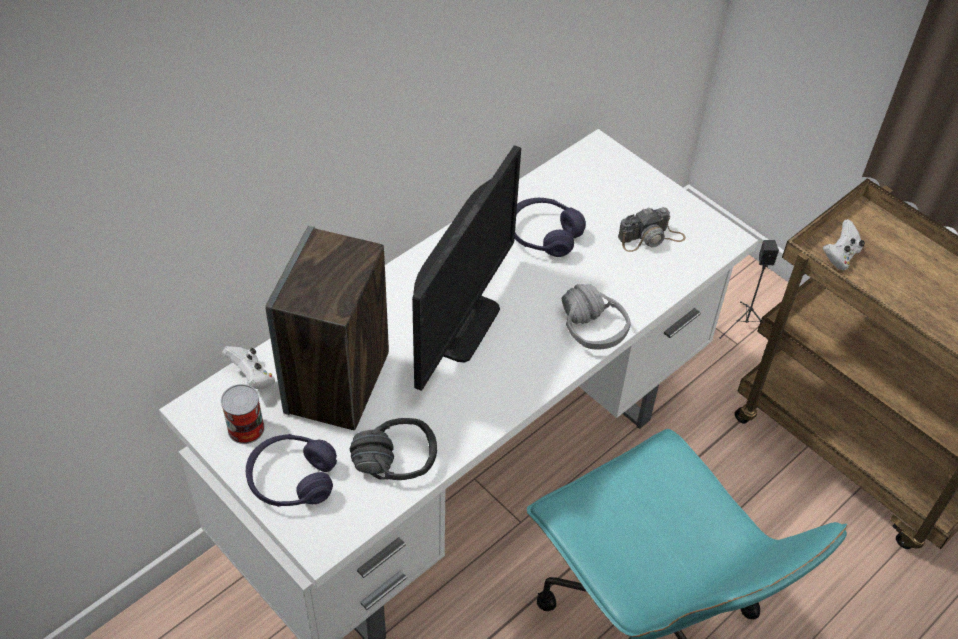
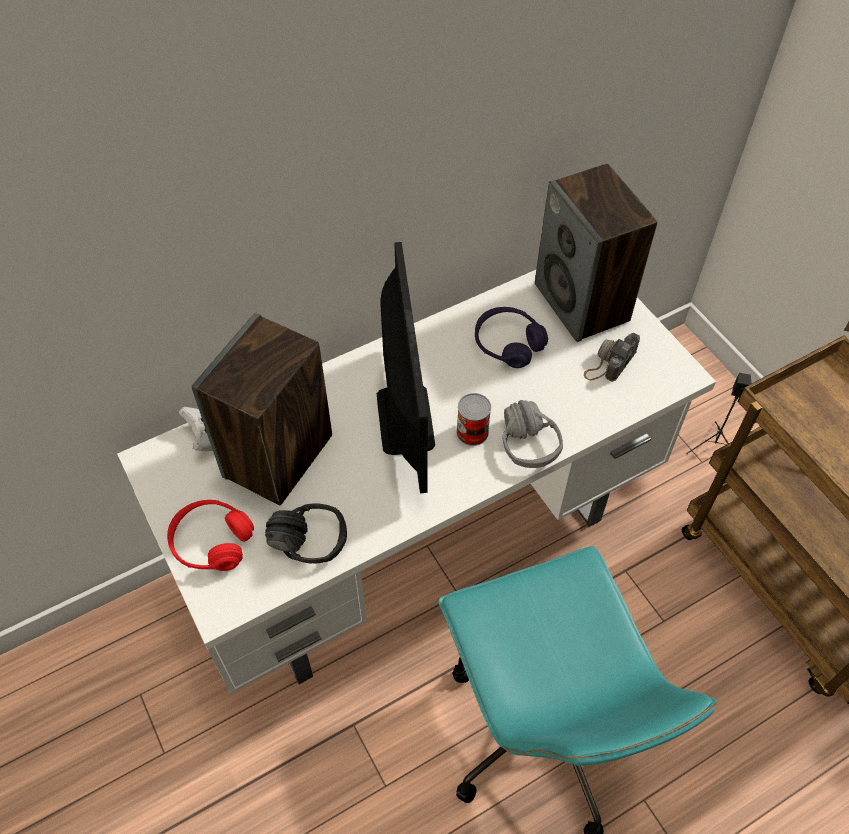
camera: 15 degrees right, 5 degrees up
can [221,384,265,444] -> can moved to [457,393,491,446]
purple headphones [246,434,337,507] -> red headphones [167,500,254,571]
monitor [412,145,521,391] -> monitor turned 45 degrees counterclockwise [377,242,435,493]
camera [618,207,686,252] -> camera turned 135 degrees clockwise [584,333,640,382]
white game controller [823,219,865,270] -> none
none -> speaker [535,164,657,342]

